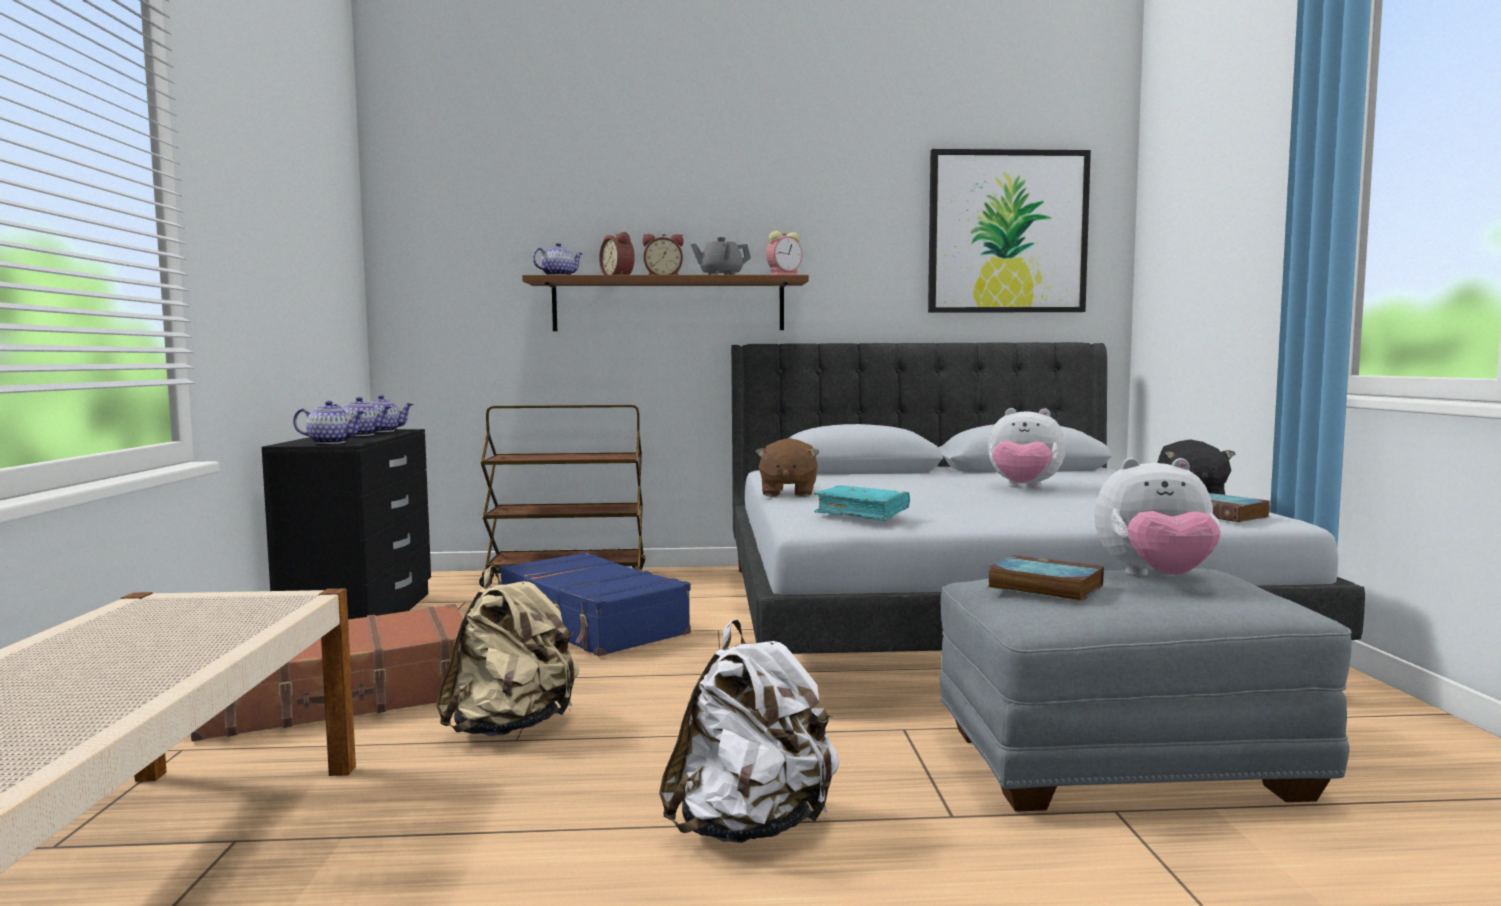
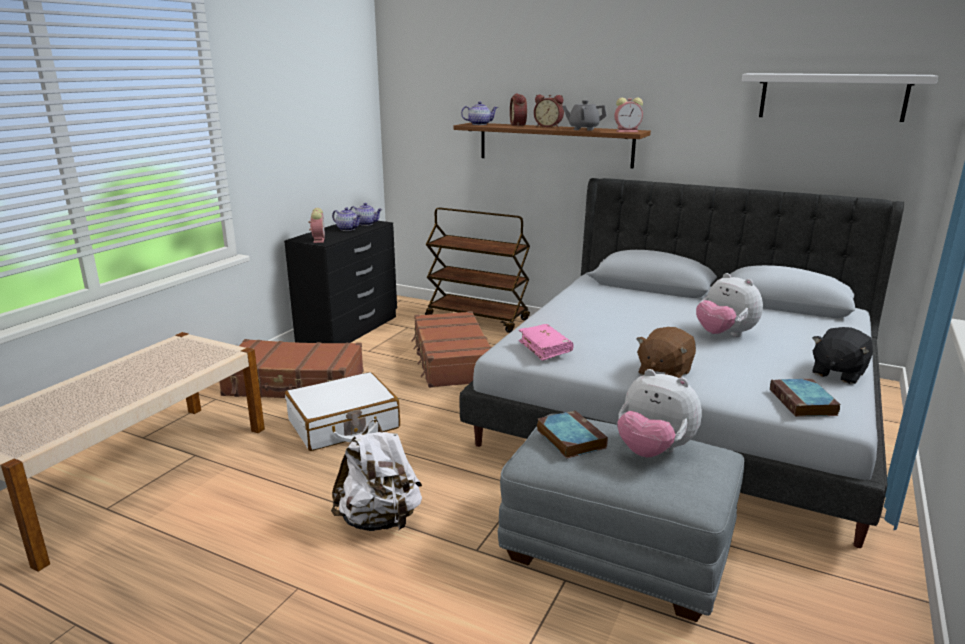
camera: 30 degrees right, 15 degrees up
teapot [293,401,366,444] -> alarm clock [308,208,325,243]
beige backpack [436,566,579,736] -> white suitcase [285,372,400,451]
blue suitcase [500,552,691,656] -> brown suitcase [411,311,492,388]
brown plush toy [755,438,819,497] -> brown plush toy moved to [636,327,696,378]
turquoise book [814,485,910,521] -> pink book [518,324,574,361]
picture [928,149,1091,313] -> white shelf [742,73,938,122]

